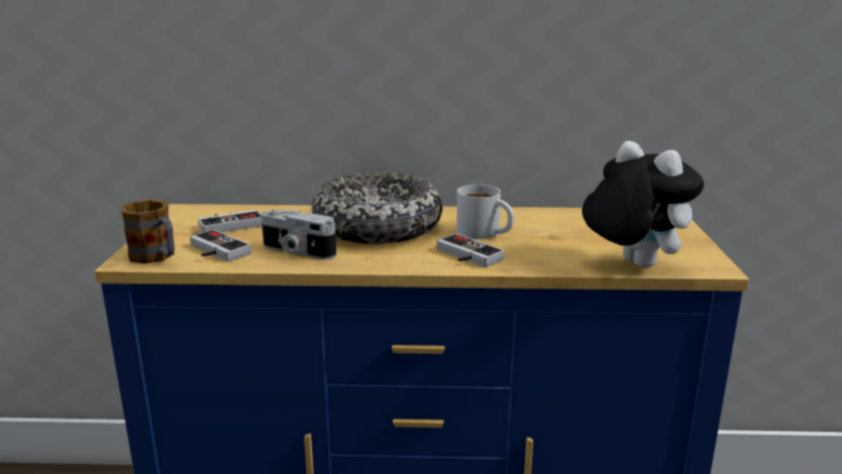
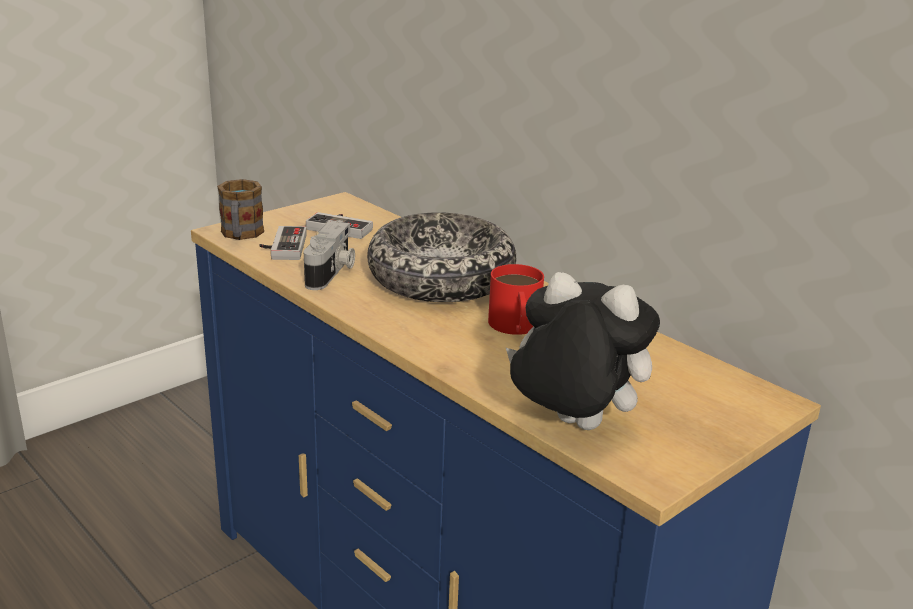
camera: 45 degrees right, 5 degrees up
camera [261,210,336,260] -> camera turned 150 degrees counterclockwise [304,220,355,290]
game controller [437,233,505,268] -> none
white mug [457,185,514,239] -> red mug [488,264,544,335]
plush toy [582,141,704,268] -> plush toy turned 75 degrees counterclockwise [506,272,660,430]

